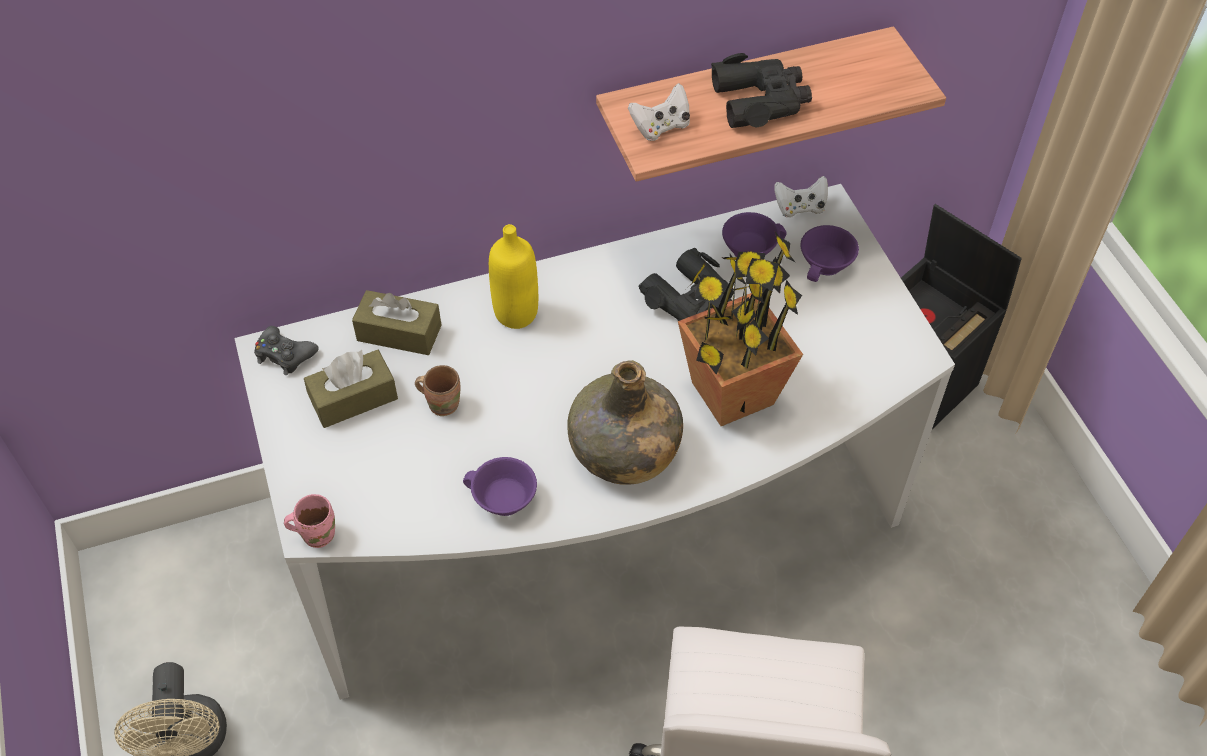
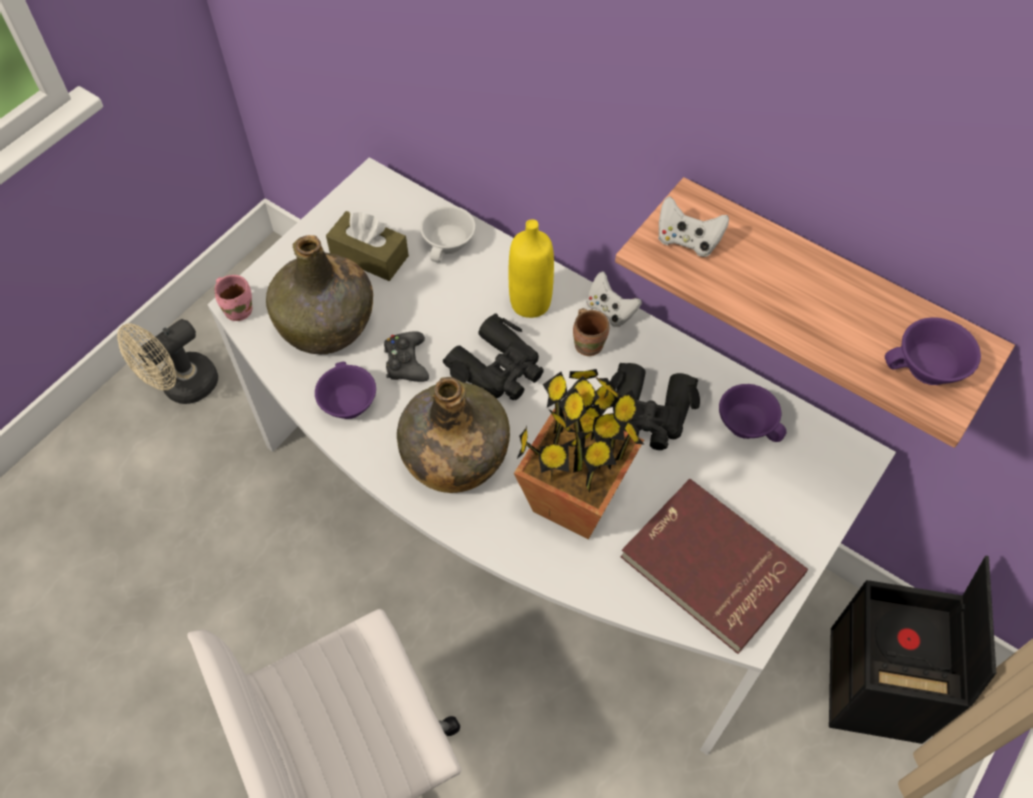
camera: 55 degrees right, 5 degrees up
black game controller [254,326,319,375] -> black game controller moved to [384,332,429,382]
brown tissue box [352,290,441,355] -> white cup [420,206,476,263]
brown mug [415,365,461,416] -> brown mug moved to [573,308,609,356]
black binoculars [711,53,812,128] -> black binoculars moved to [443,313,544,400]
white game controller [774,176,828,218] -> white game controller moved to [587,271,642,327]
purple cup [800,225,859,282] -> purple cup moved to [885,318,981,385]
none -> green bottle [266,235,373,354]
none -> red book [620,479,808,654]

